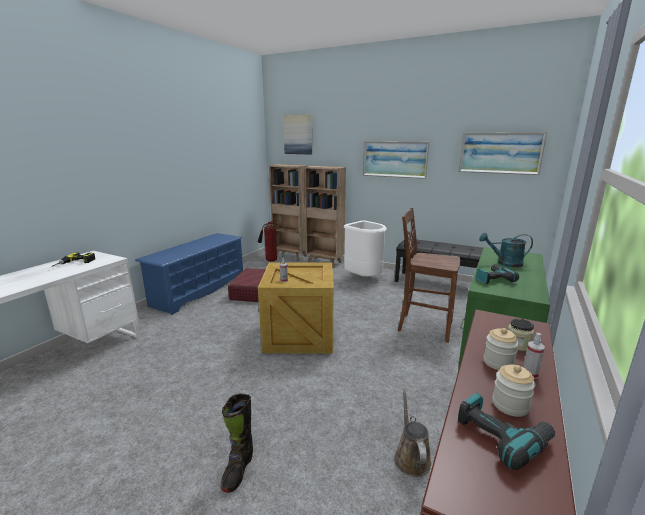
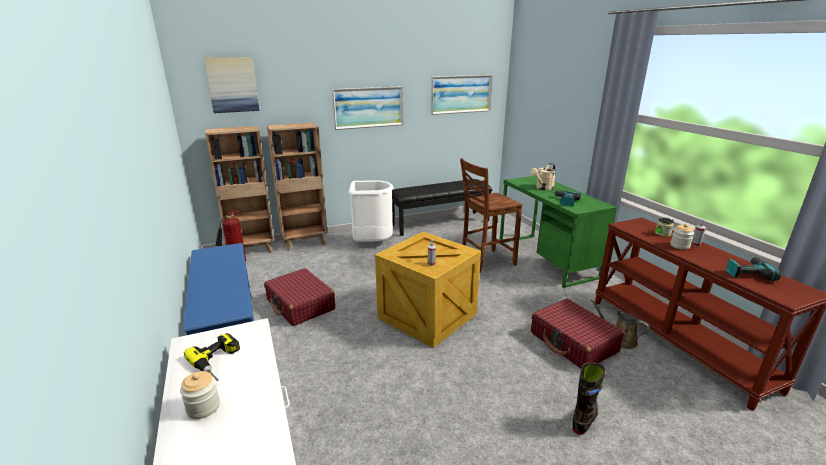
camera: 50 degrees left, 5 degrees up
black boot [221,394,253,493] -> black boot turned 105 degrees counterclockwise [573,363,606,435]
turquoise watering can [479,233,533,267] -> beige watering can [530,163,556,190]
jar [492,365,535,417] -> jar moved to [180,371,220,419]
none -> red suitcase [531,299,624,368]

